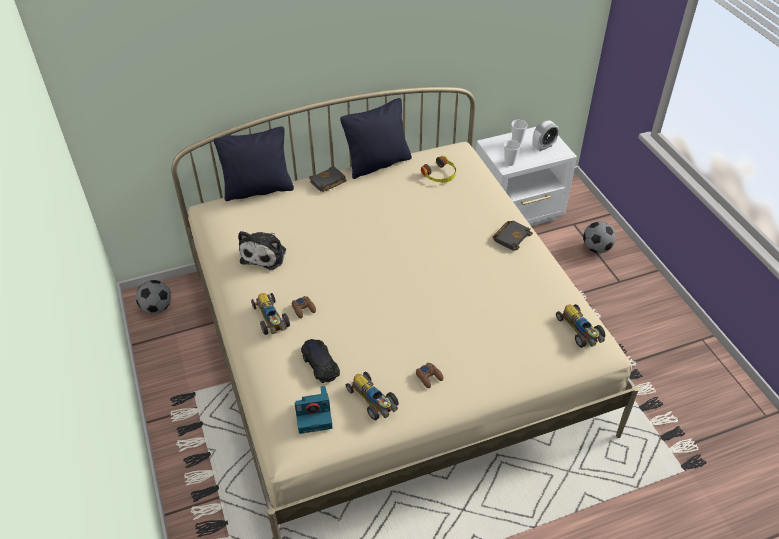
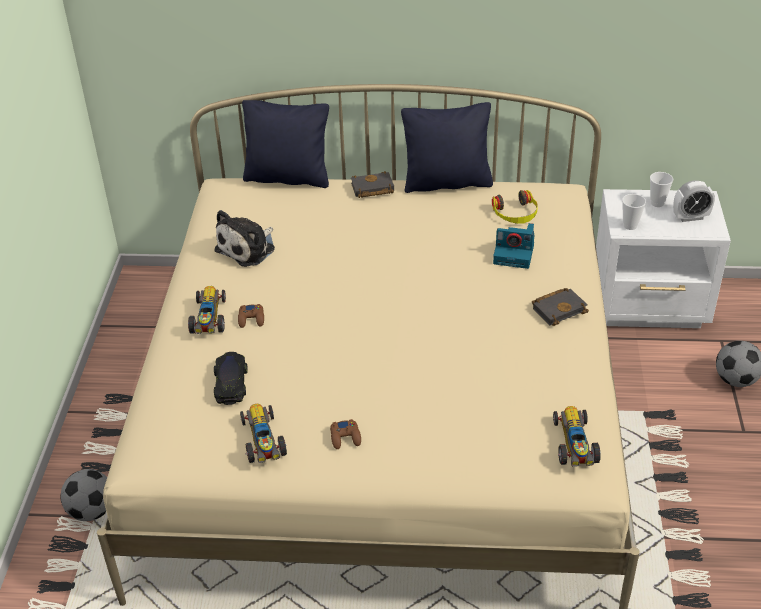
camera: 25 degrees right, 5 degrees down
football [136,280,171,314] -> football moved to [60,469,107,521]
camera [295,386,333,434] -> camera moved to [493,223,534,269]

